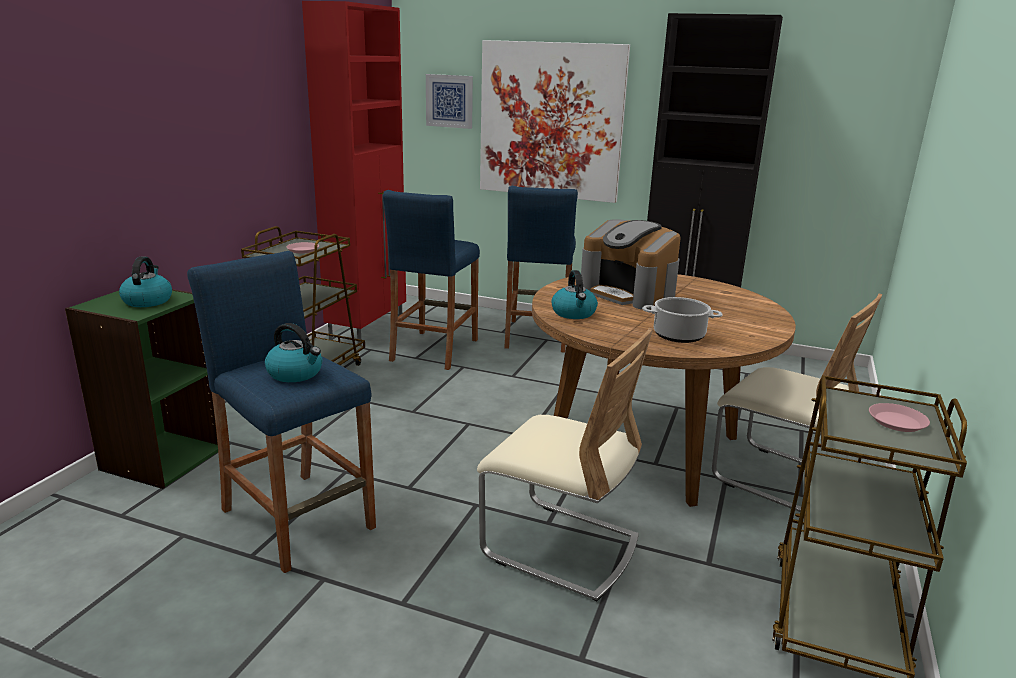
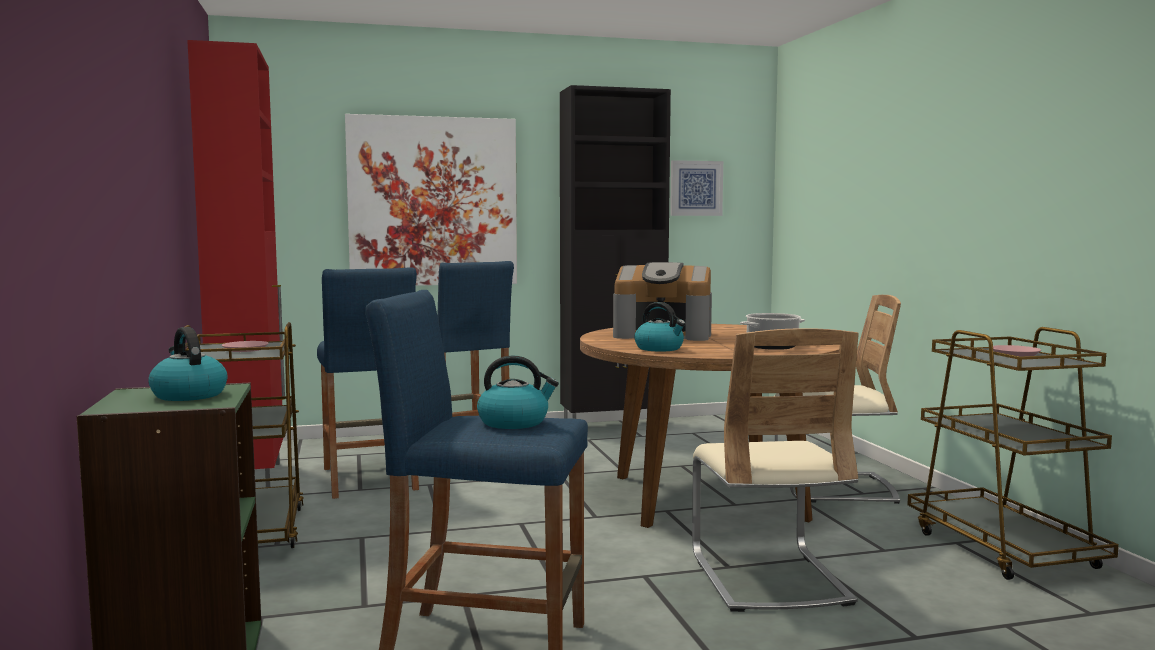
camera: 35 degrees left, 15 degrees down
picture [426,74,473,129] -> picture moved to [670,160,723,216]
beige chair [477,328,653,601] -> beige chair turned 90 degrees clockwise [692,328,859,612]

